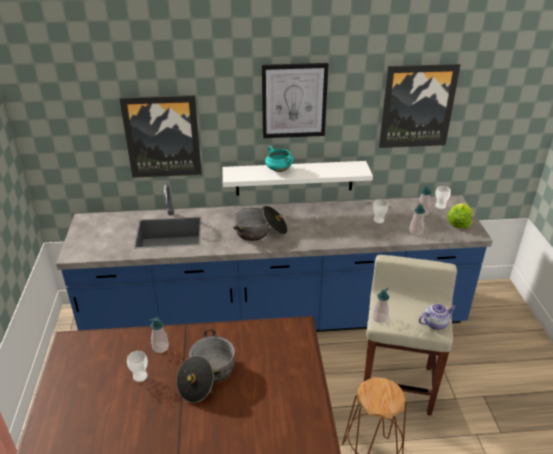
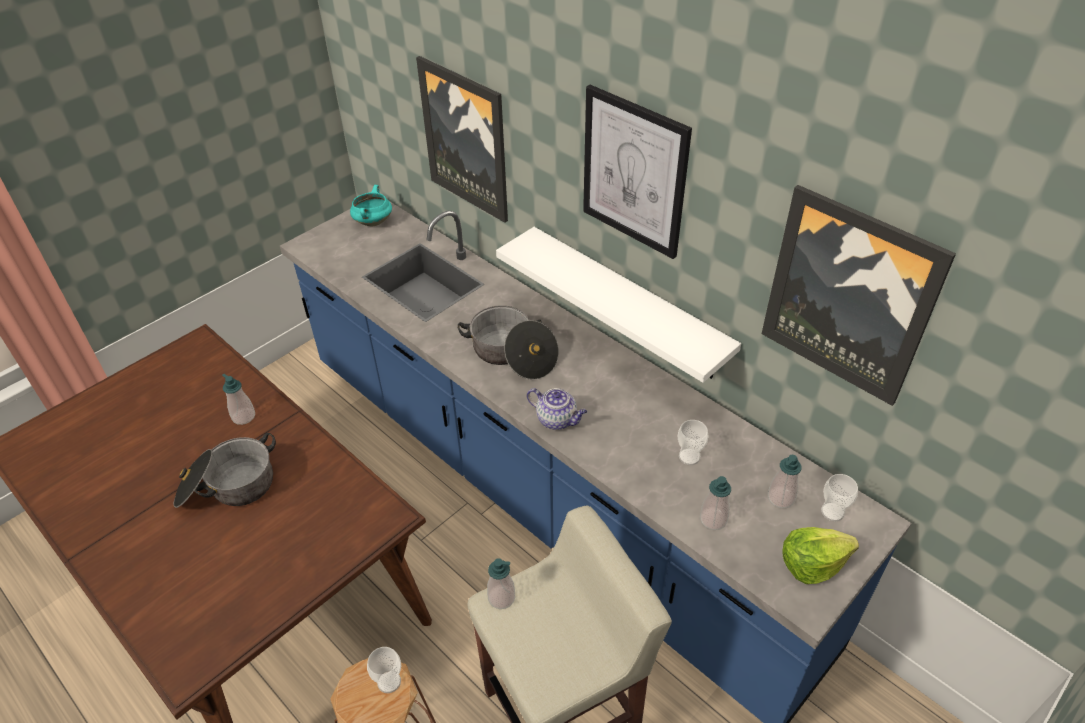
camera: 50 degrees right, 10 degrees up
cup [127,351,148,382] -> cup moved to [367,647,401,693]
turquoise cooking pot [265,146,294,172] -> turquoise cooking pot moved to [350,185,392,226]
teapot [419,303,457,330] -> teapot moved to [527,388,587,430]

